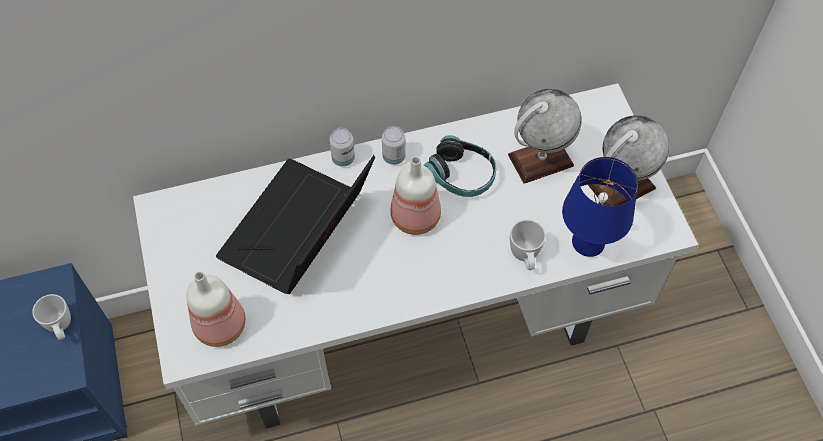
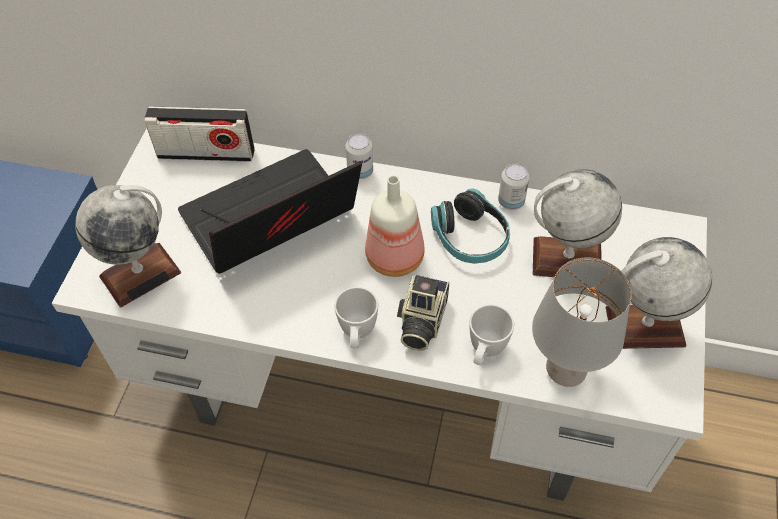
camera: 30 degrees right, 5 degrees down
white mug [32,294,71,340] -> white mug moved to [334,287,378,348]
bottle [186,271,246,347] -> globe [75,185,181,307]
can [382,126,406,165] -> can moved to [498,163,529,210]
blue table lamp [562,157,638,257] -> grey table lamp [532,258,632,387]
none -> radio [144,106,255,162]
none -> camera [397,274,449,351]

